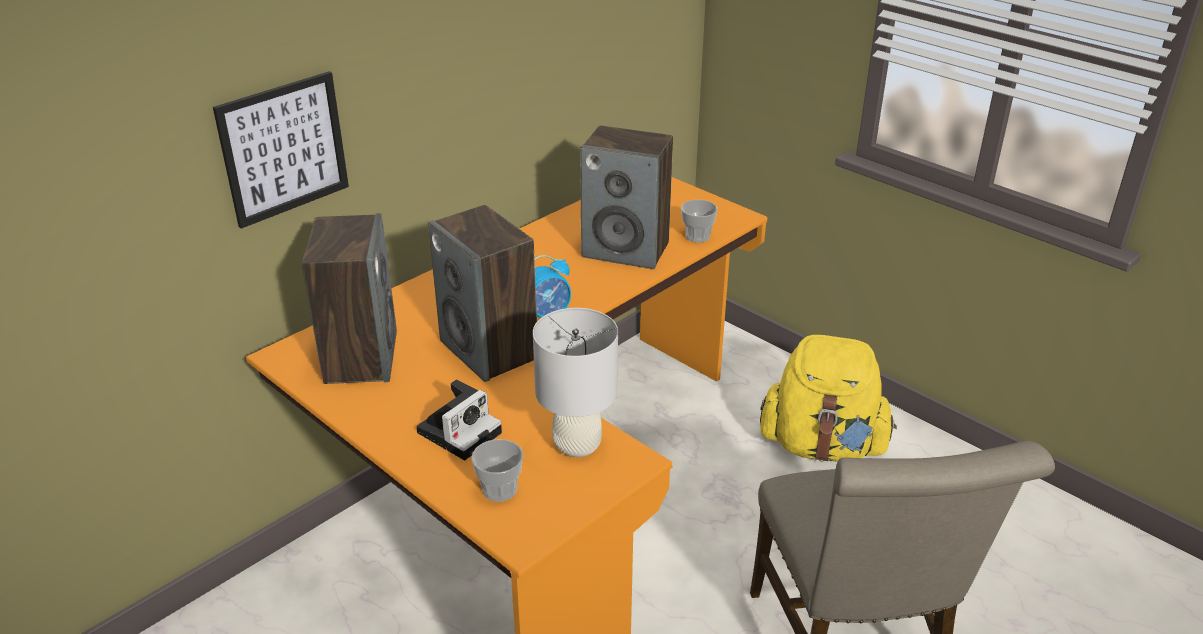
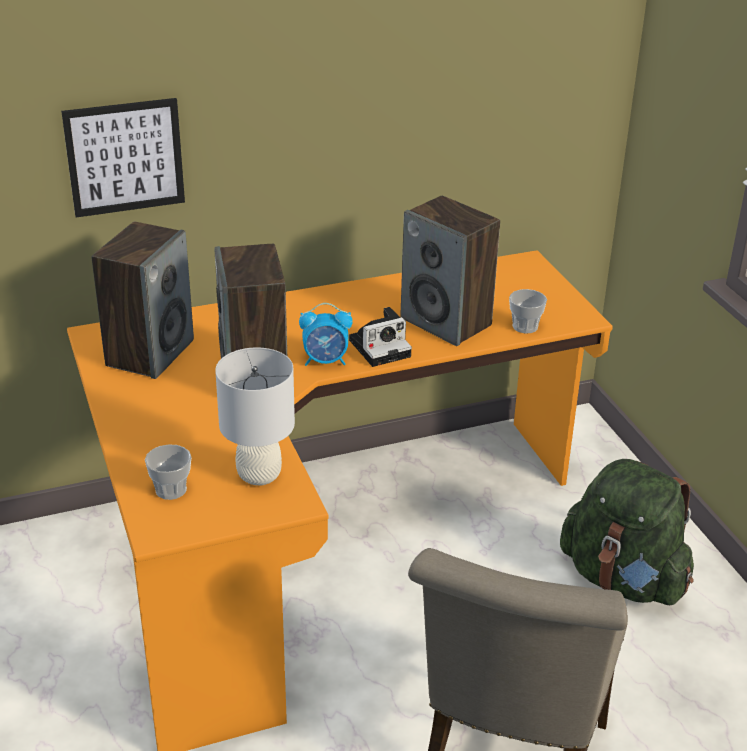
camera: 25 degrees right, 0 degrees up
camera [417,379,502,460] -> camera moved to [349,307,412,367]
yellow backpack [760,335,897,462] -> green backpack [560,459,694,605]

